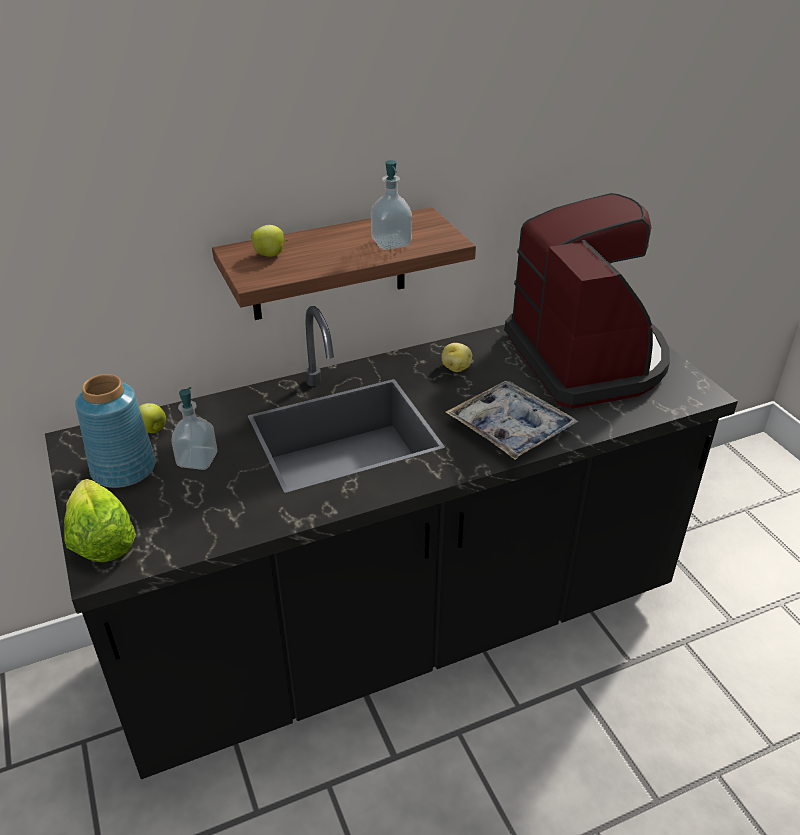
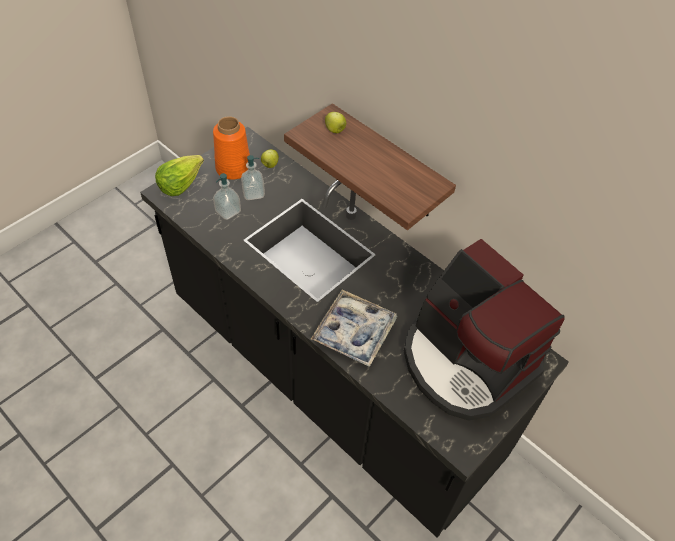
camera: 65 degrees right, 15 degrees up
blue vase [75,374,156,488] -> orange vase [213,116,250,180]
soap dispenser [371,160,412,250] -> soap dispenser moved to [213,173,241,220]
potato [442,343,472,372] -> none
coffee machine [505,193,670,409] -> coffee machine turned 90 degrees clockwise [404,239,565,421]

